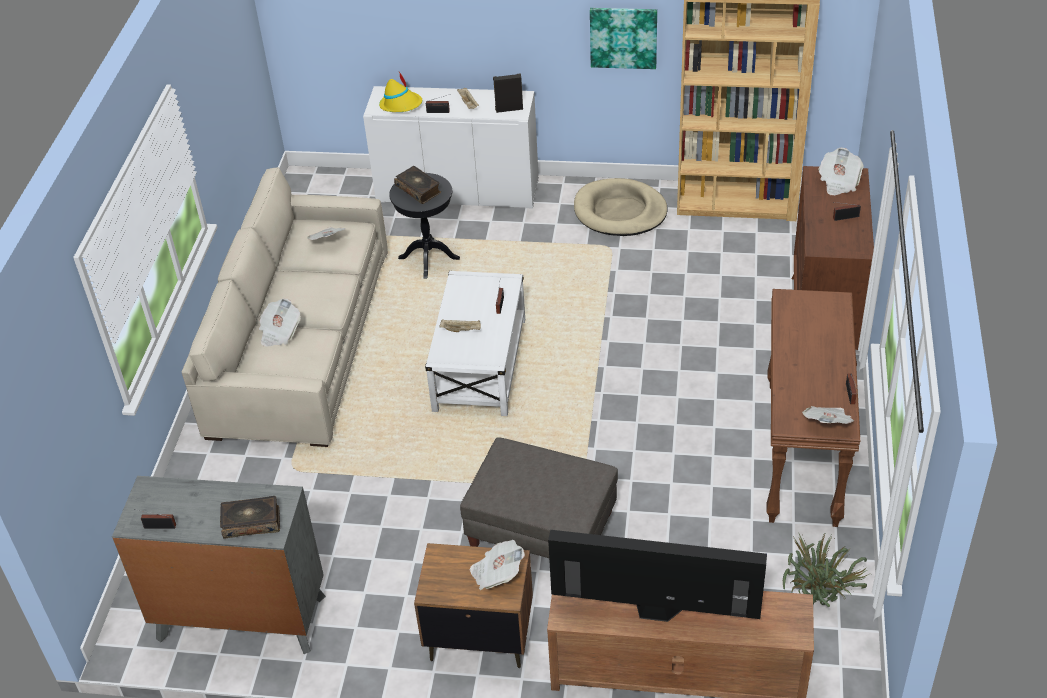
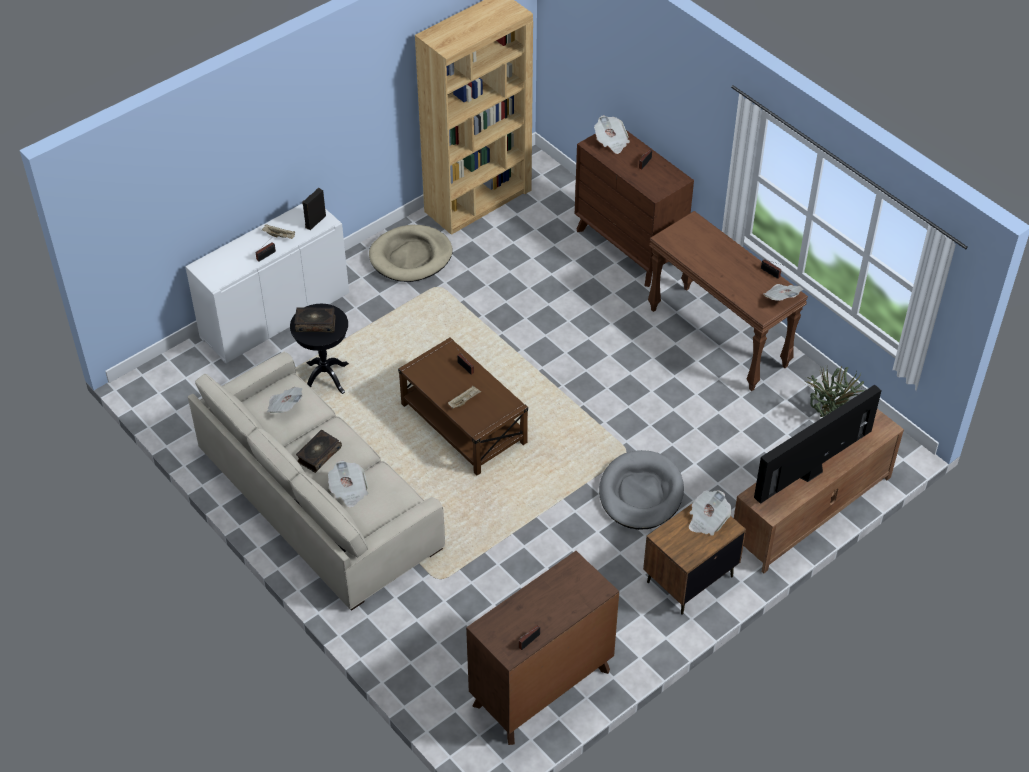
camera: 50 degrees left, 5 degrees up
grey dresser [112,476,326,654] -> brown dresser [466,551,619,745]
book [220,496,280,539] -> book moved to [296,430,342,473]
yellow hat [379,72,422,112] -> none
white coffee table [425,271,525,416] -> brown coffee table [398,337,528,476]
grey ottoman [460,437,618,558] -> grey dog bed [599,450,684,530]
picture [590,8,657,69] -> none

